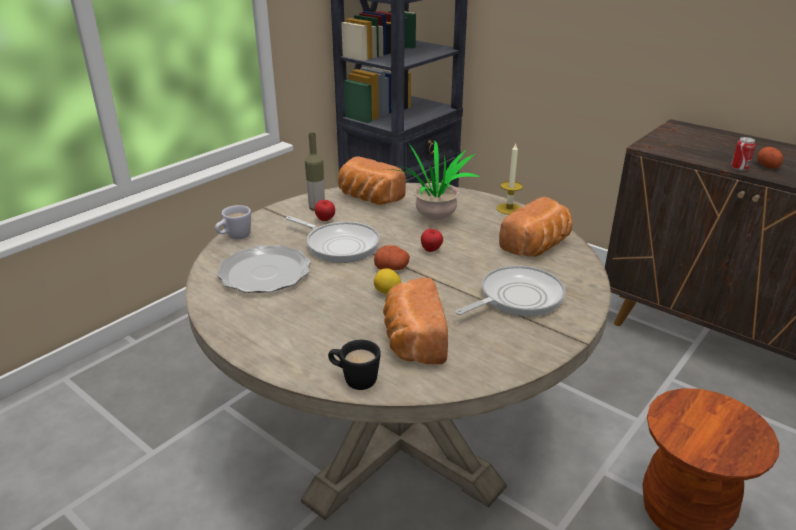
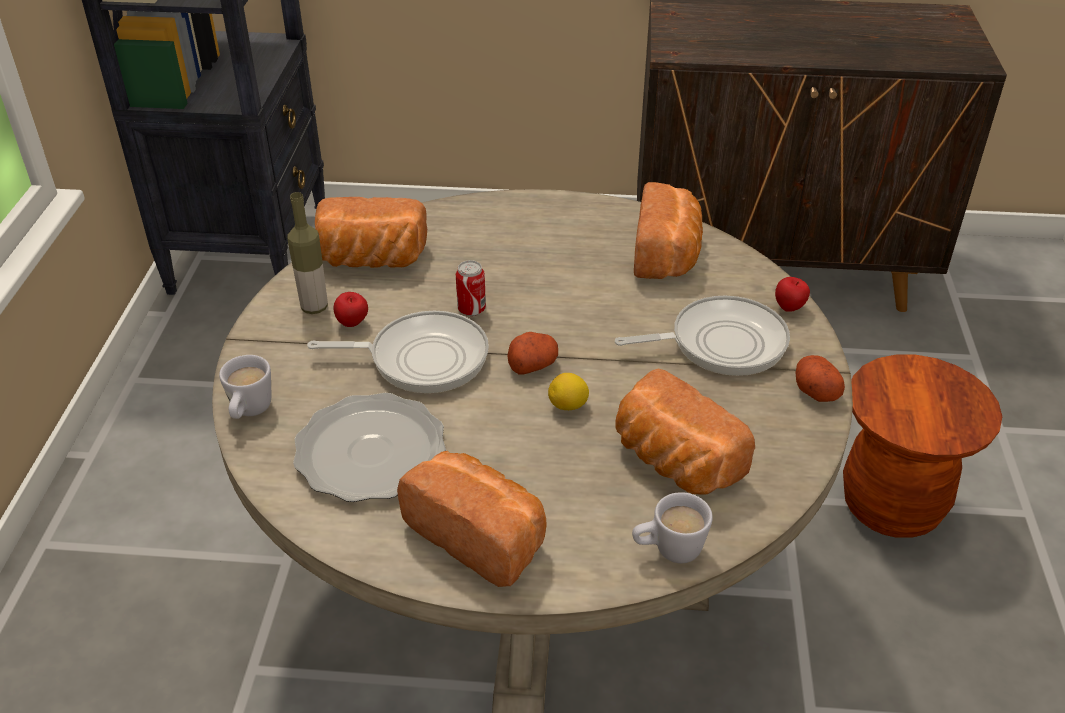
camera: 35 degrees left, 10 degrees up
black mug [328,340,381,390] -> white mug [632,492,713,563]
potted plant [389,141,480,220] -> none
apple [421,229,443,252] -> apple moved to [775,277,810,312]
frying pan [455,265,565,317] -> frying pan turned 60 degrees clockwise [615,296,790,376]
candle [496,142,523,215] -> none
can [731,137,755,171] -> can moved to [456,260,486,316]
potato [757,147,783,169] -> potato moved to [796,355,845,402]
none -> bread [397,451,547,587]

